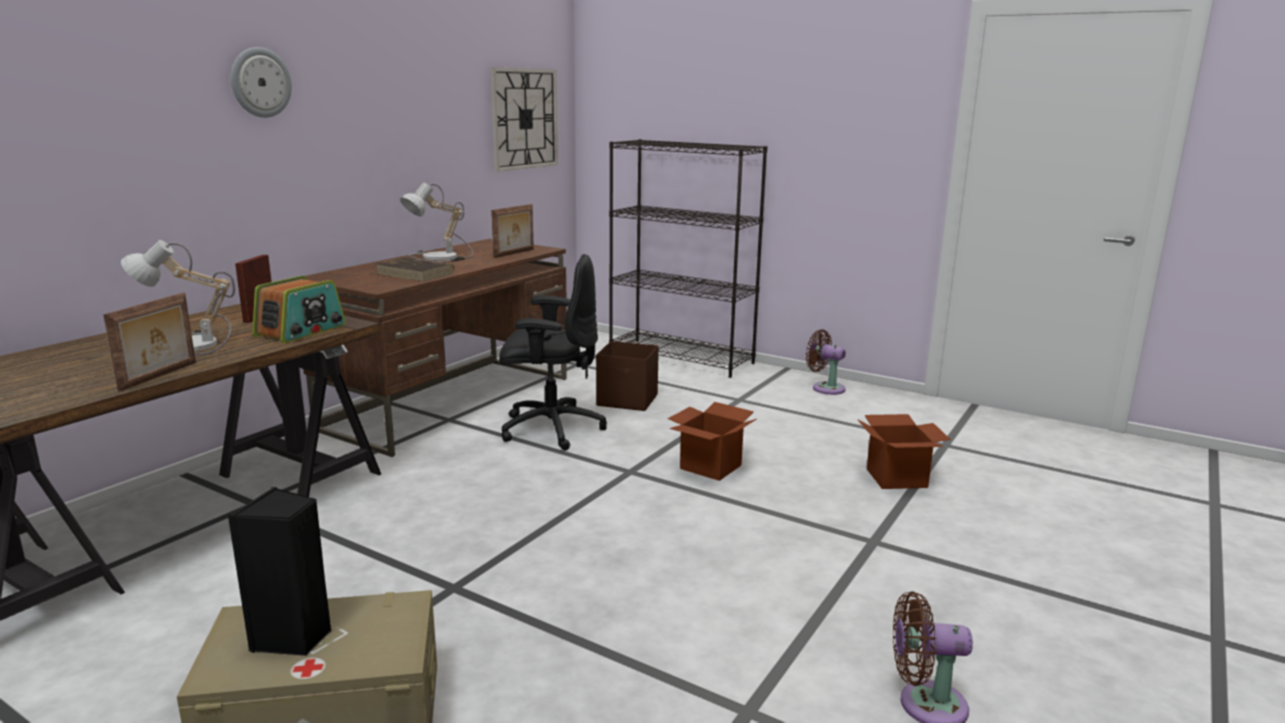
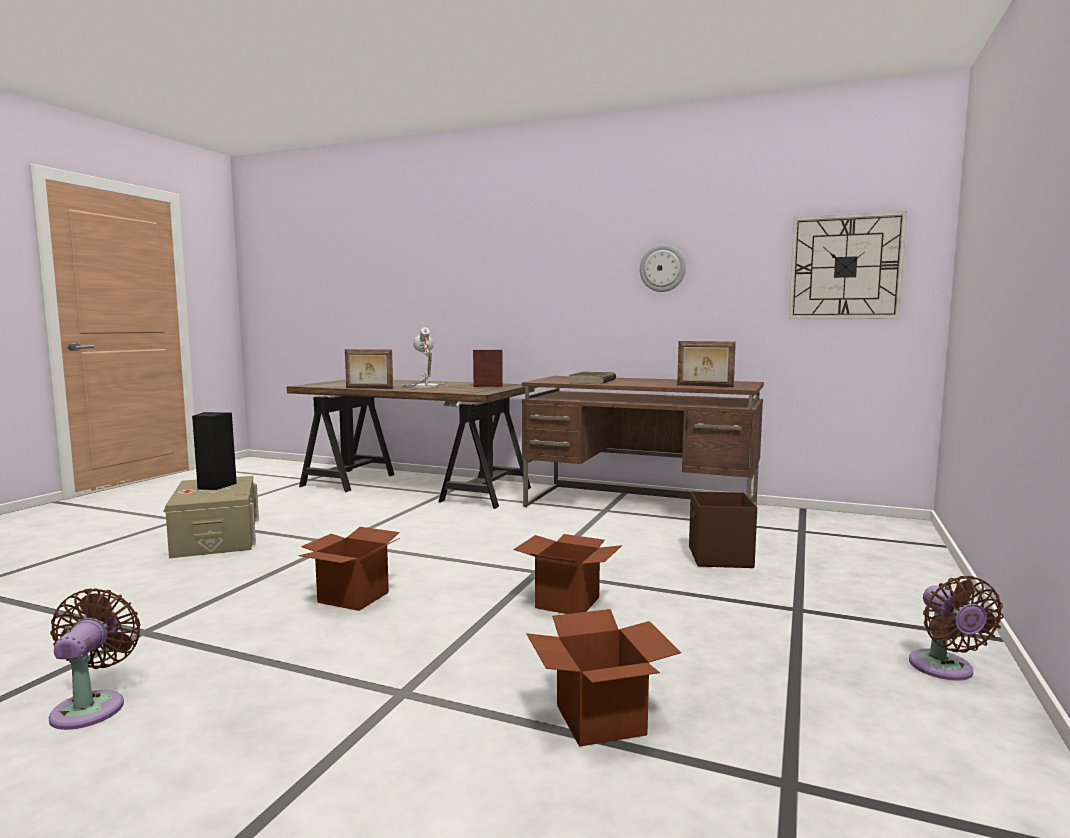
camera: 80 degrees right, 10 degrees down
wall clock [231,47,292,118] -> wall clock moved to [640,245,686,292]
radio [252,276,346,343] -> none
table lamp [400,182,473,263] -> none
black office chair [499,254,607,450] -> none
black bookcase [609,139,767,378] -> none
brown fan [806,329,846,395] -> brown fan turned 150 degrees clockwise [909,576,1004,681]
none -> cardboard box [298,527,400,611]

